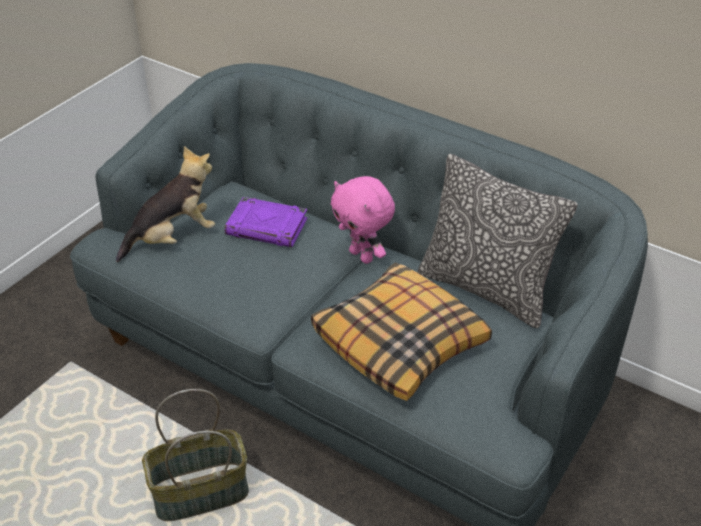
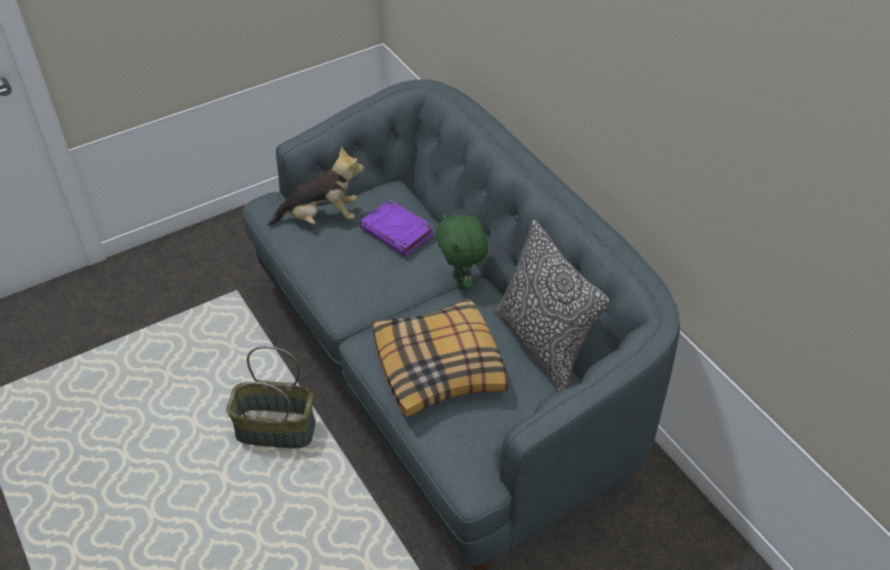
camera: 25 degrees right, 5 degrees up
pink plush toy [331,176,395,264] -> green plush toy [436,213,488,290]

